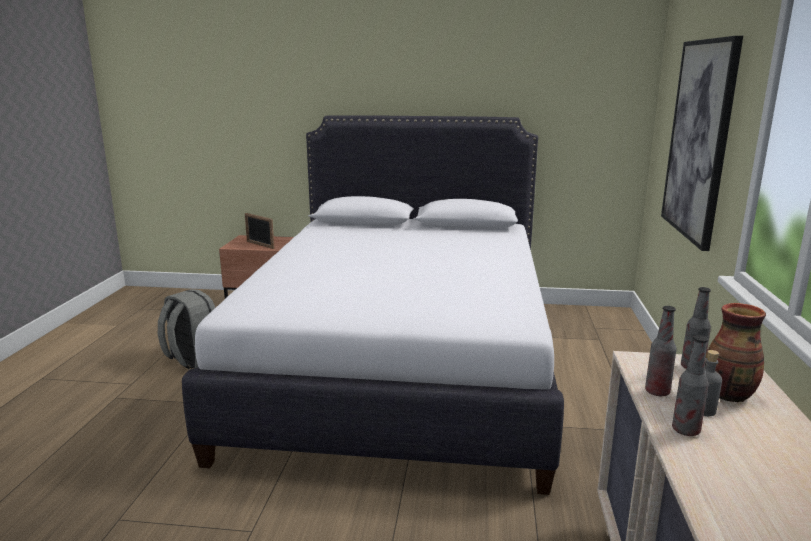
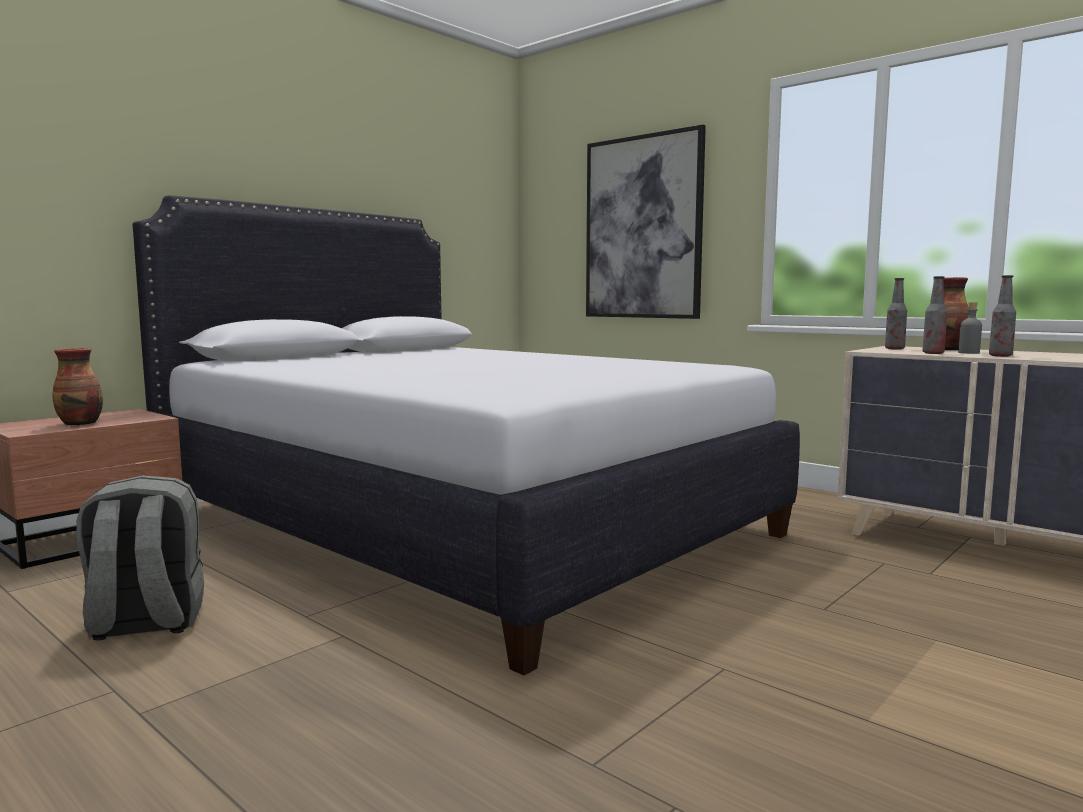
camera: 55 degrees left, 10 degrees down
picture frame [245,213,275,249] -> vase [52,348,103,426]

